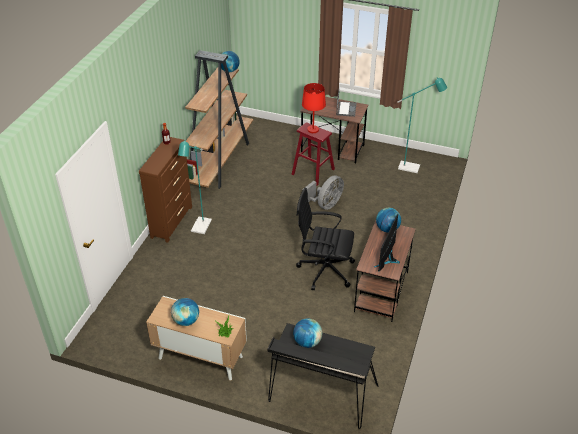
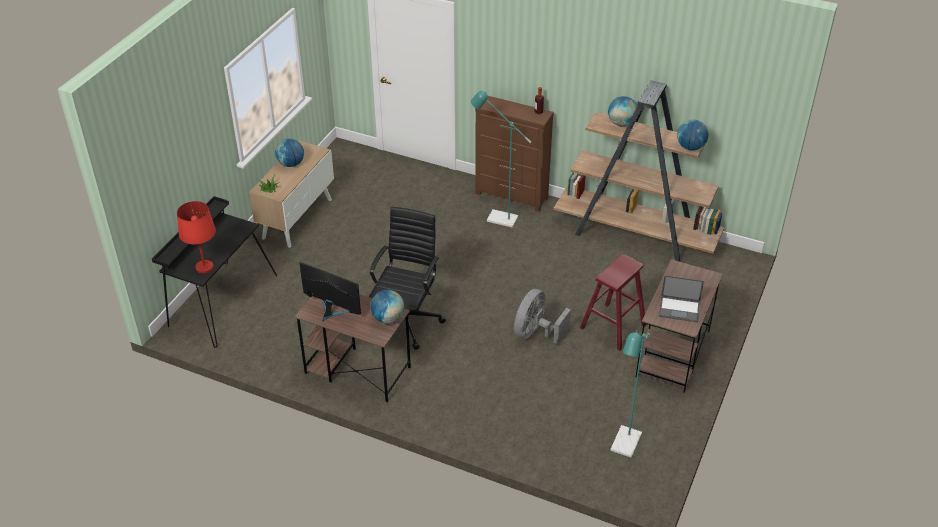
camera: 95 degrees right, 0 degrees up
globe [293,318,322,348] -> globe moved to [608,96,637,127]
red table lamp [302,83,326,133] -> red table lamp moved to [177,201,216,273]
grey fan [303,176,344,210] -> grey fan turned 75 degrees clockwise [514,289,571,344]

